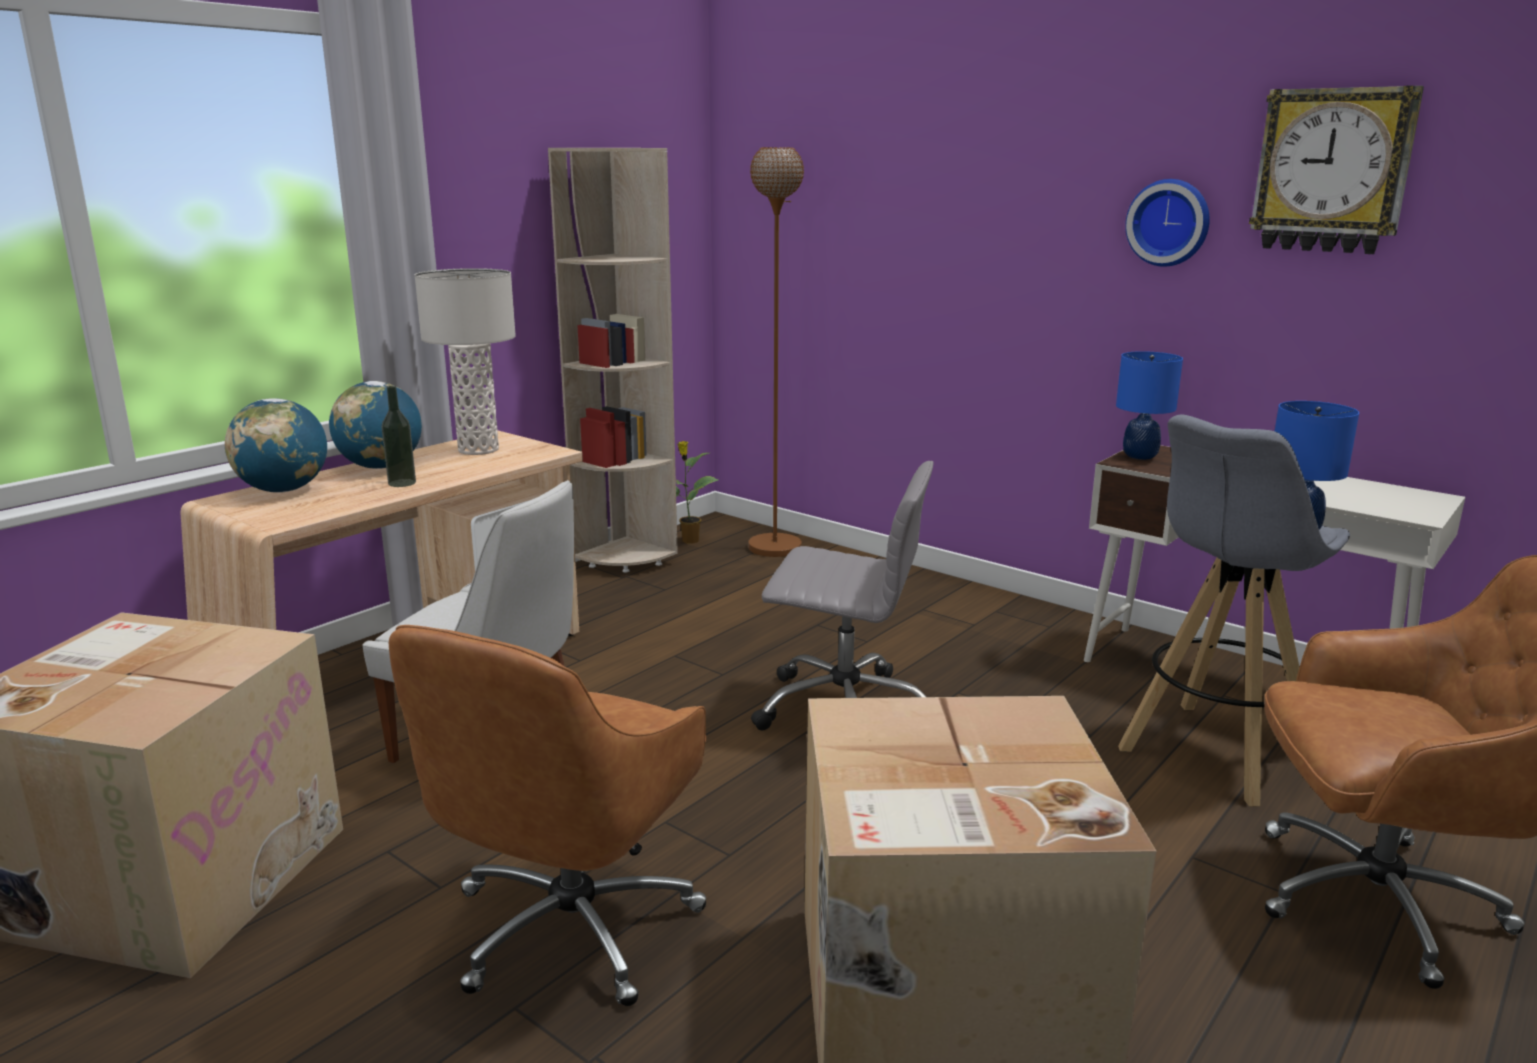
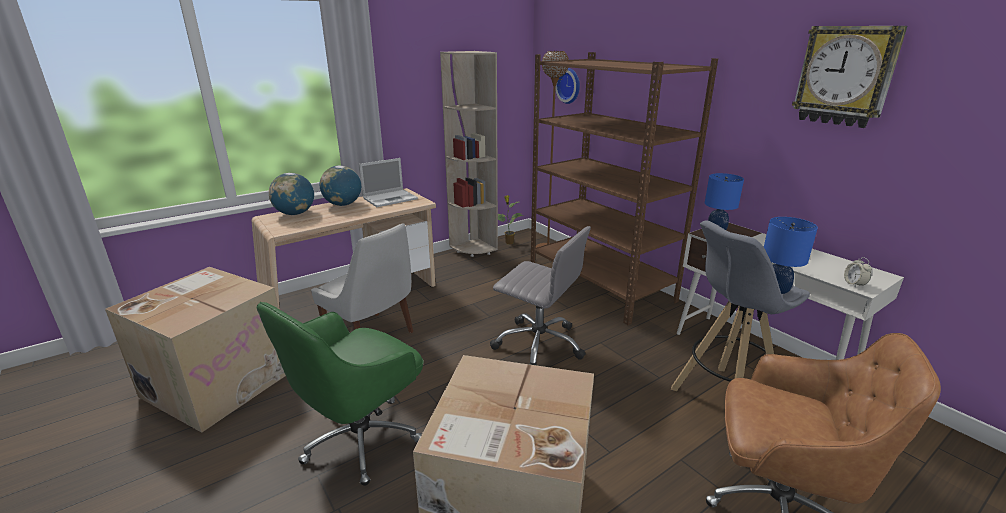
camera: 15 degrees right, 5 degrees up
bottle [382,386,416,487] -> none
brown office chair [389,625,707,1006] -> green office chair [257,302,424,486]
white table lamp [415,268,516,455] -> laptop [359,158,418,207]
wall clock [1125,179,1210,267] -> wall clock moved to [555,68,580,104]
none -> brown bookcase [531,52,718,325]
none -> alarm clock [844,257,872,288]

